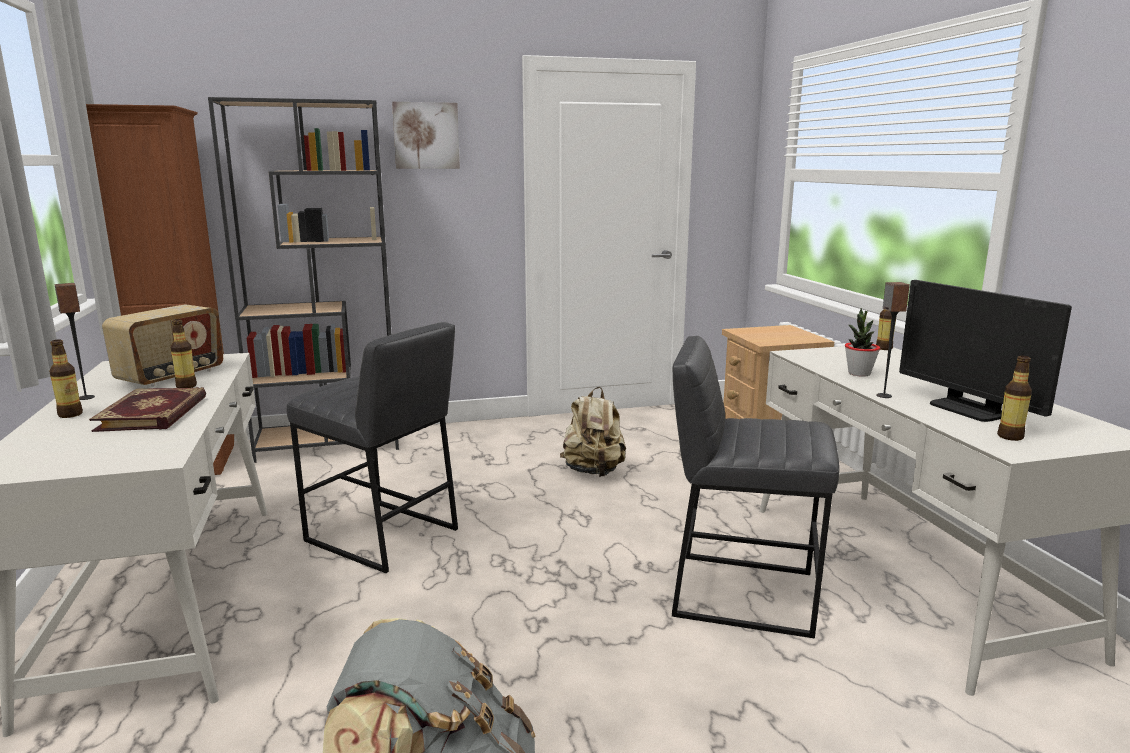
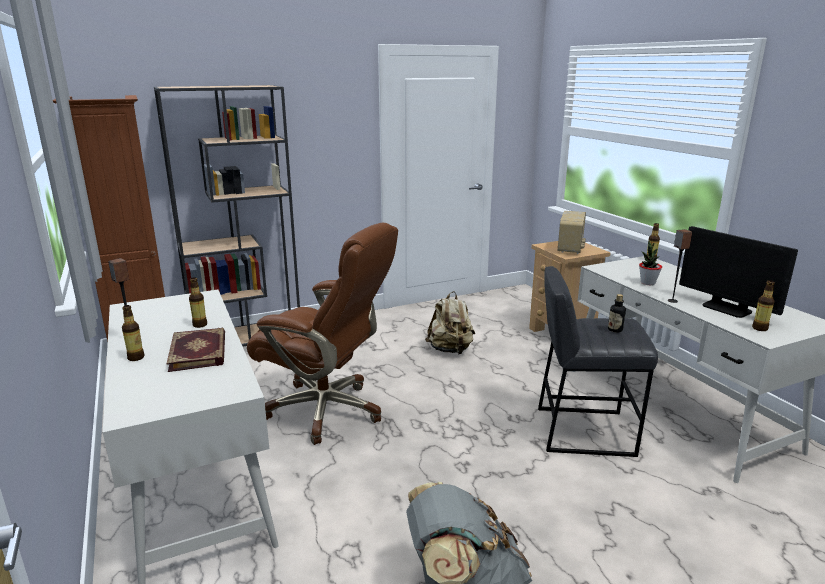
camera: 10 degrees left, 5 degrees up
radio [102,304,223,387] -> radio moved to [558,211,586,254]
grey stool [287,322,458,573] -> brown office chair [247,223,398,445]
picture [392,102,460,169] -> none
none -> bottle [608,294,626,332]

